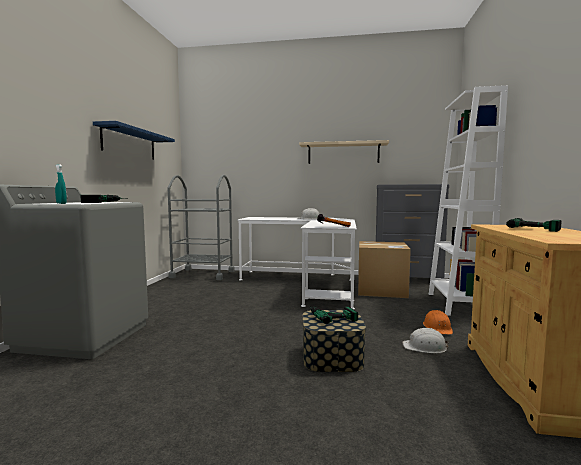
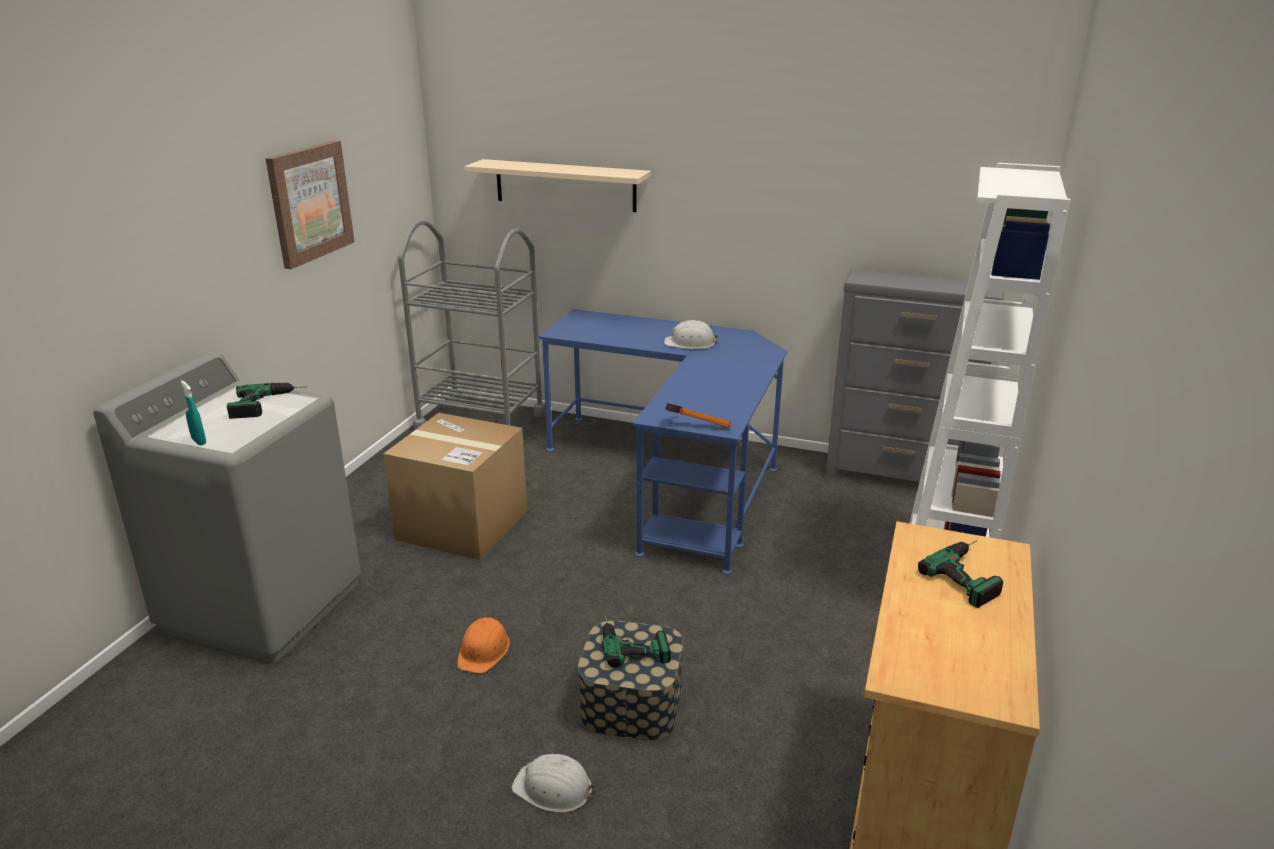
camera: 10 degrees right, 20 degrees up
blue shelf [93,121,175,160] -> picture [266,141,355,269]
white desk [237,217,357,309] -> blue desk [539,309,787,574]
beige shelf [299,140,389,164] -> beige shelf moved to [464,159,651,212]
cardboard box [358,241,411,298] -> cardboard box moved to [383,413,527,561]
white hard hat [402,328,449,353] -> white hard hat moved to [512,754,597,813]
orange hard hat [423,310,453,334] -> orange hard hat moved to [457,617,510,673]

